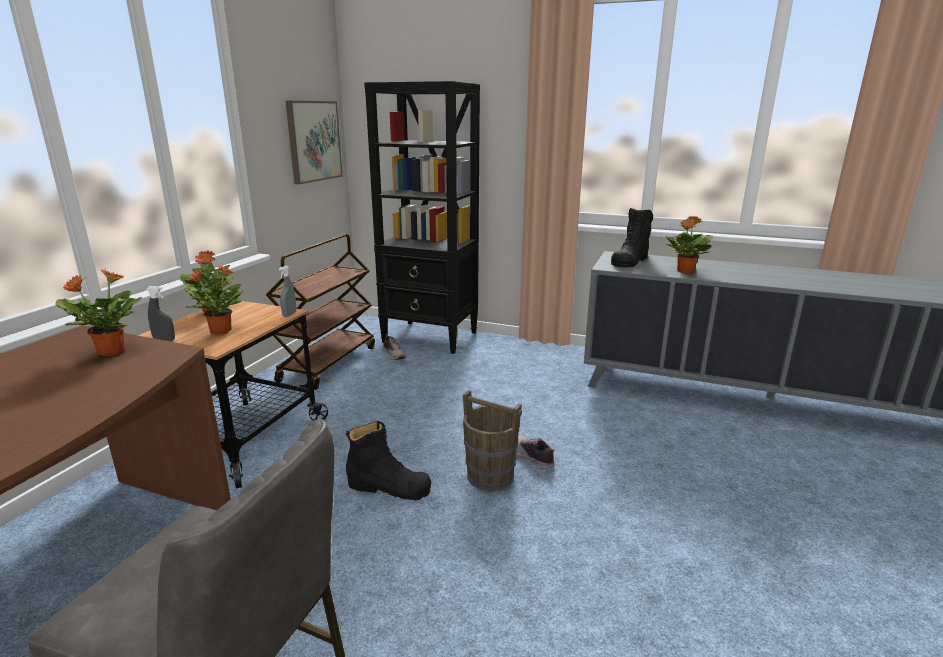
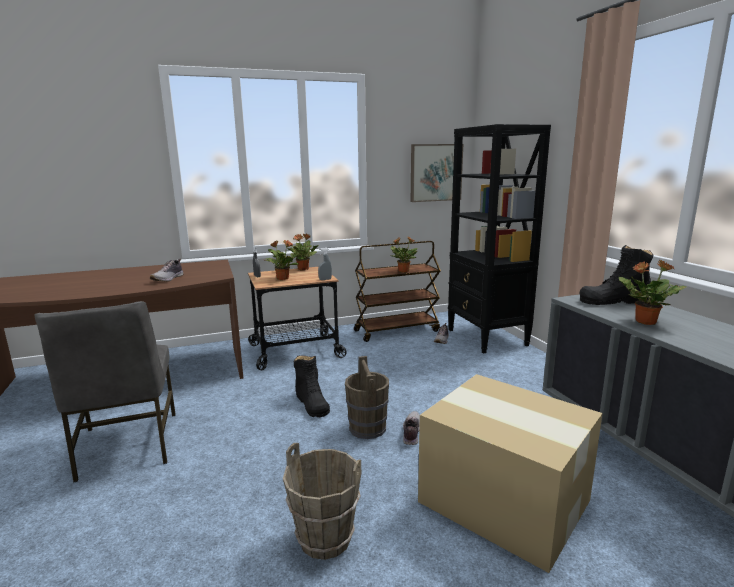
camera: 50 degrees right, 5 degrees down
potted plant [56,268,142,356] -> potted plant moved to [389,237,418,273]
none -> shoe [150,259,184,282]
none -> brown bucket [282,443,361,560]
none -> cardboard box [418,374,603,573]

